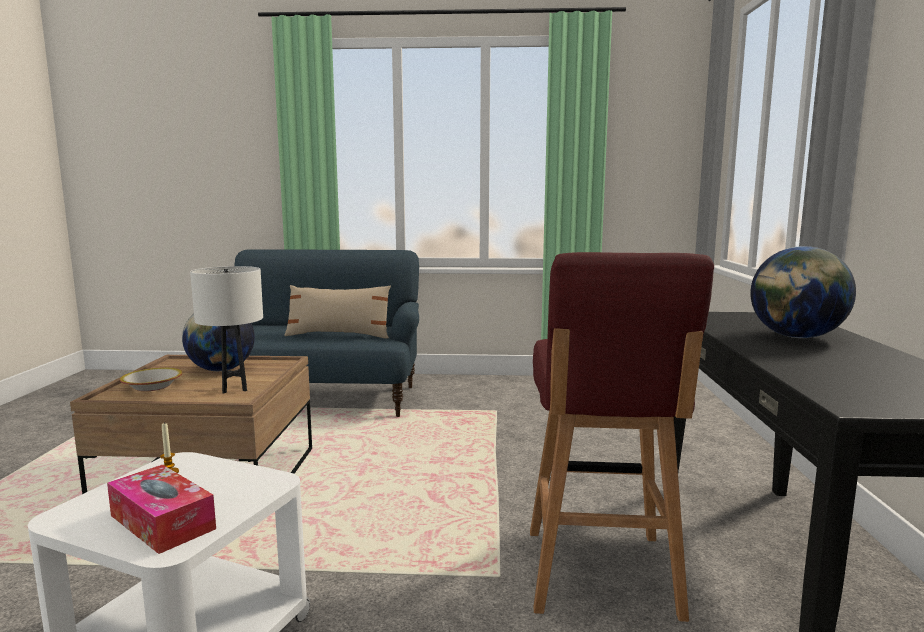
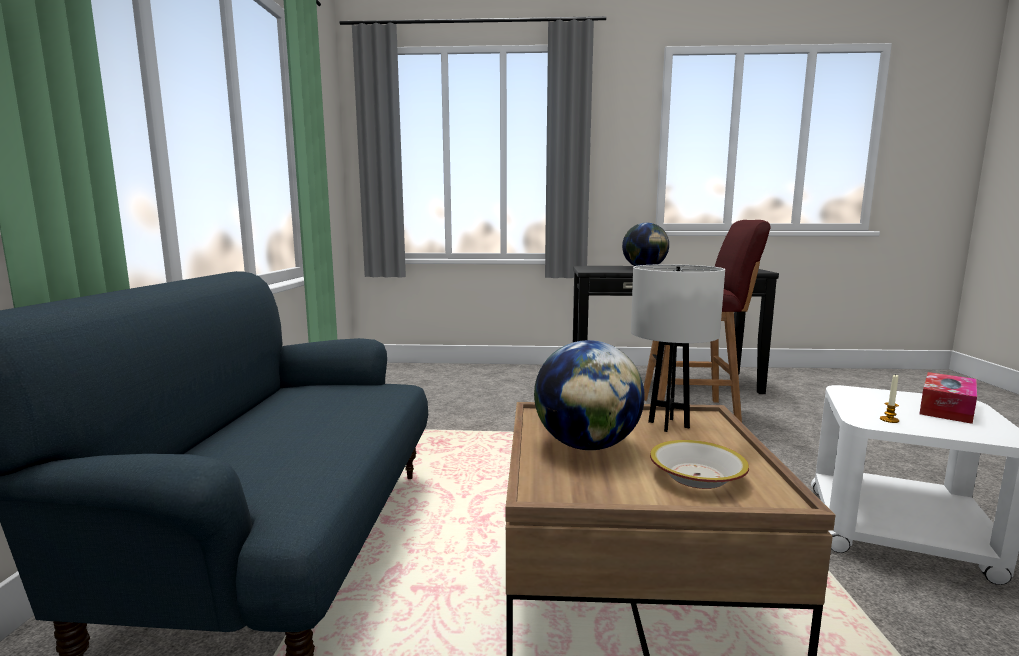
camera: 90 degrees left, 0 degrees up
beige pillow [284,285,391,339] -> none

